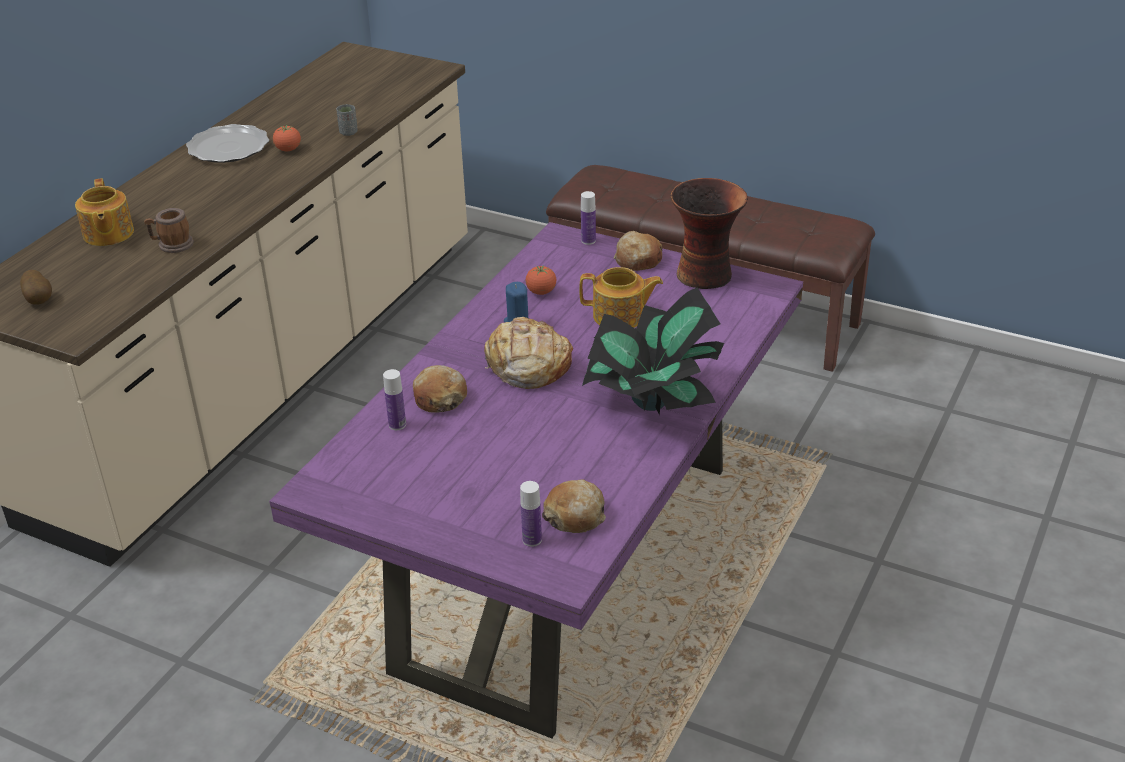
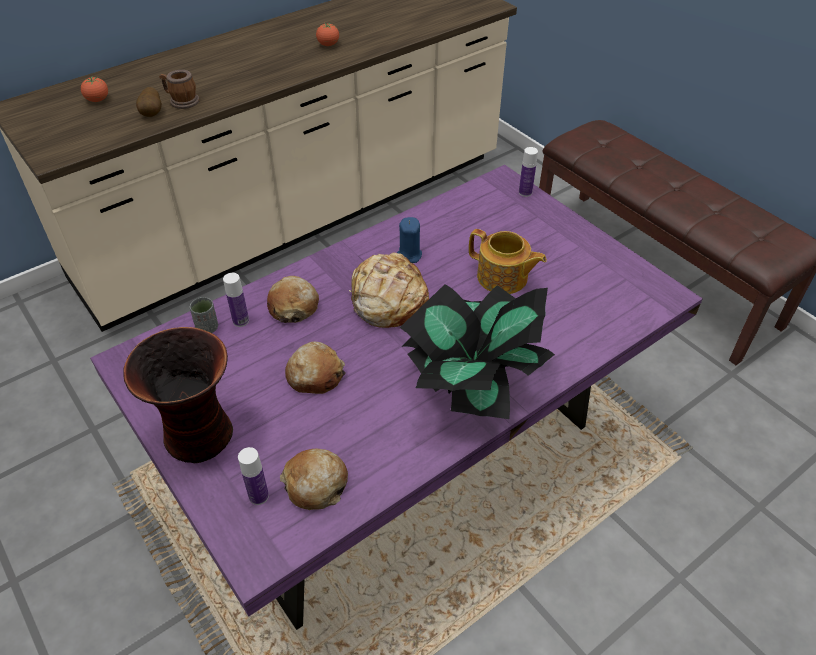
camera: 25 degrees right, 10 degrees up
potato [20,270,52,305] -> potato moved to [136,87,162,117]
teapot [75,178,134,246] -> none
plate [186,124,269,163] -> none
grey cup [336,104,358,136] -> grey cup moved to [189,297,218,333]
tomato [526,265,556,295] -> tomato moved to [81,77,108,102]
bread [614,231,662,271] -> bread moved to [285,342,346,394]
vase [671,178,748,289] -> vase moved to [123,327,233,463]

